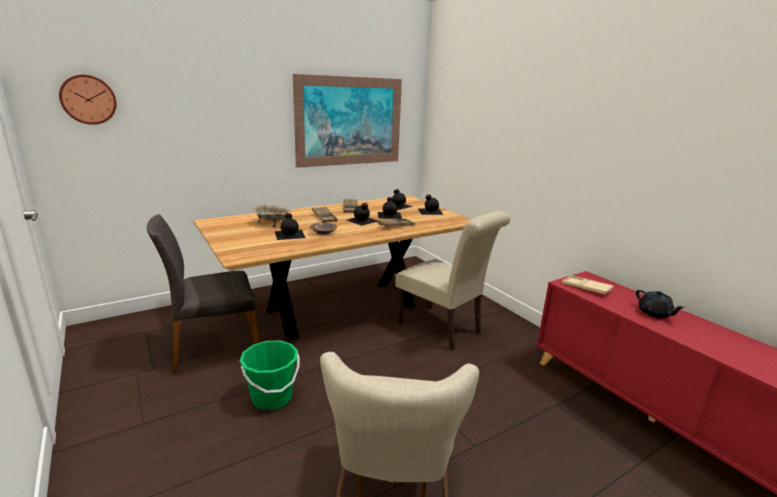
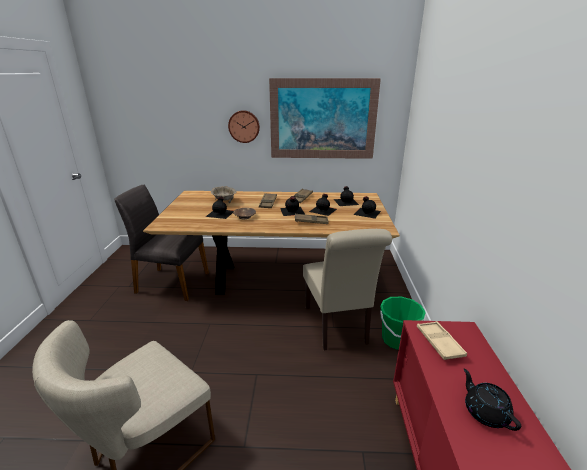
camera: 35 degrees right, 5 degrees up
wall clock [59,75,117,125] -> wall clock moved to [228,110,260,143]
green bucket [240,340,299,410] -> green bucket moved to [380,297,426,350]
black teapot [636,290,685,318] -> black teapot turned 150 degrees clockwise [464,369,521,431]

